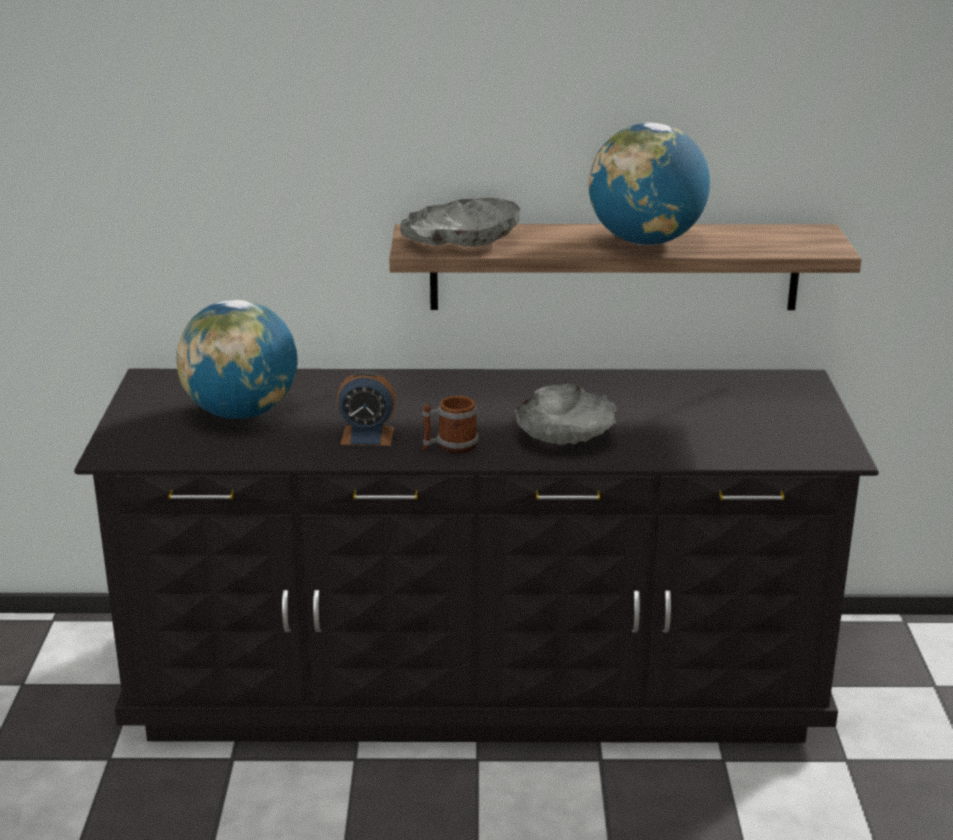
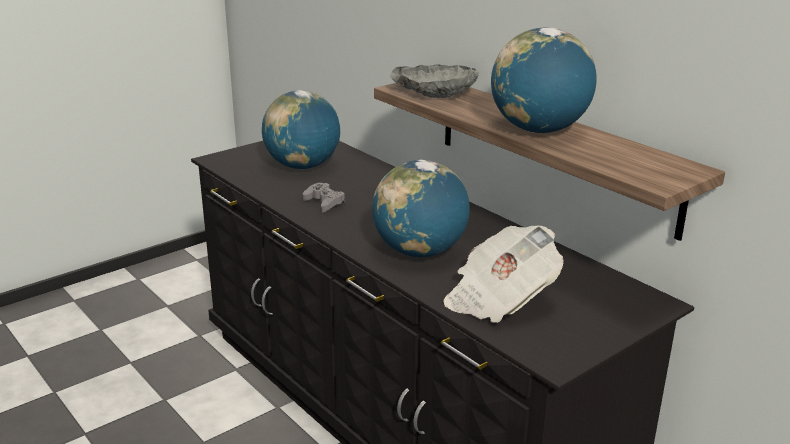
camera: 50 degrees right, 0 degrees up
alarm clock [337,369,396,446] -> grey game controller [303,183,345,212]
mug [422,396,478,454] -> none
grey bowl [515,383,616,445] -> globe [372,160,470,257]
none -> newspaper [443,225,564,323]

